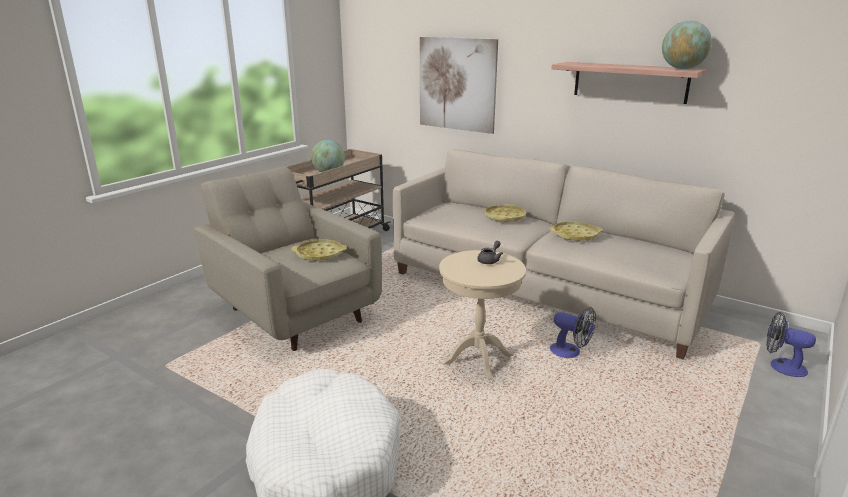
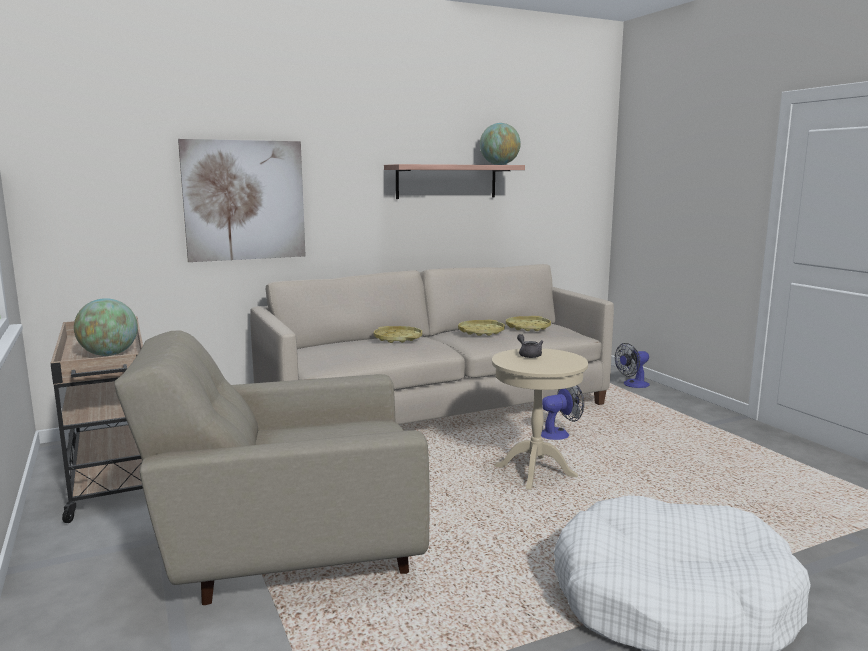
camera: 60 degrees left, 10 degrees down
yellow tray [291,239,347,262] -> yellow tray moved to [506,316,551,331]

